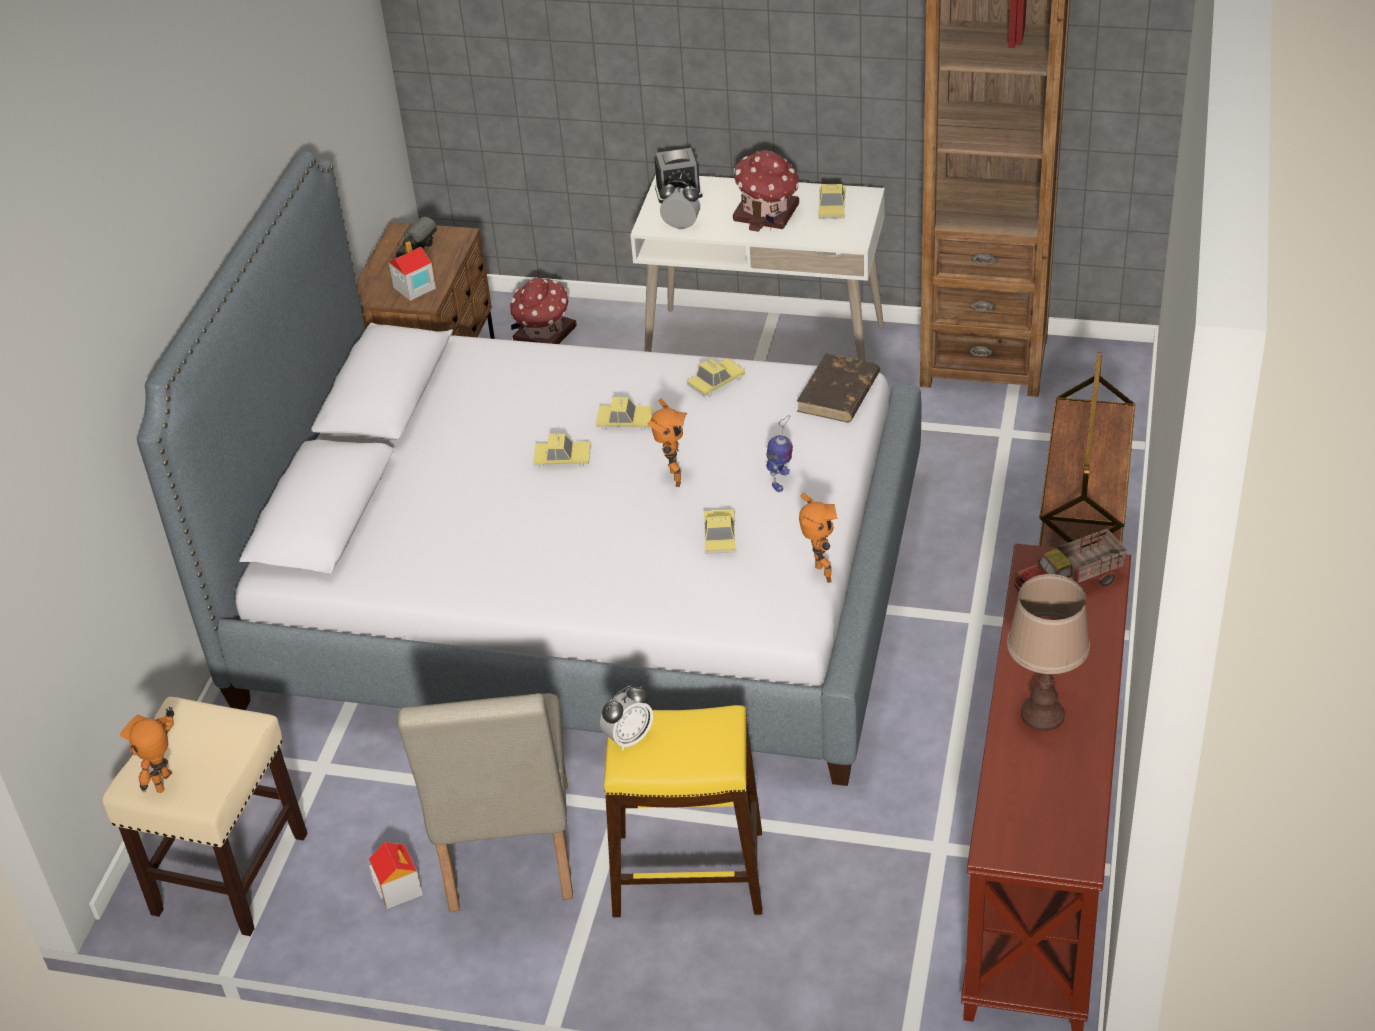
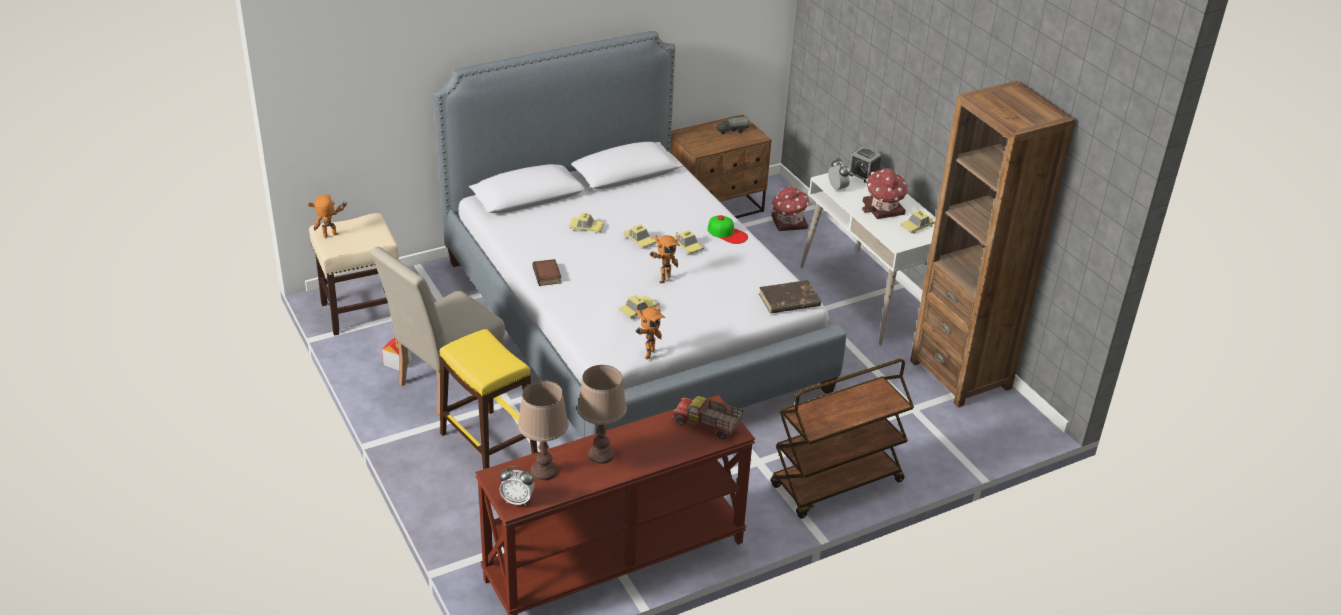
camera: 45 degrees right, 5 degrees down
toy house [389,241,436,301] -> none
alarm clock [600,685,653,751] -> alarm clock moved to [499,466,535,506]
toy car [686,358,745,397] -> toy car moved to [569,213,604,234]
toy robot [766,416,793,492] -> none
none -> brown table lamp [518,380,568,481]
none -> book [532,259,561,286]
none -> cap [708,215,748,244]

